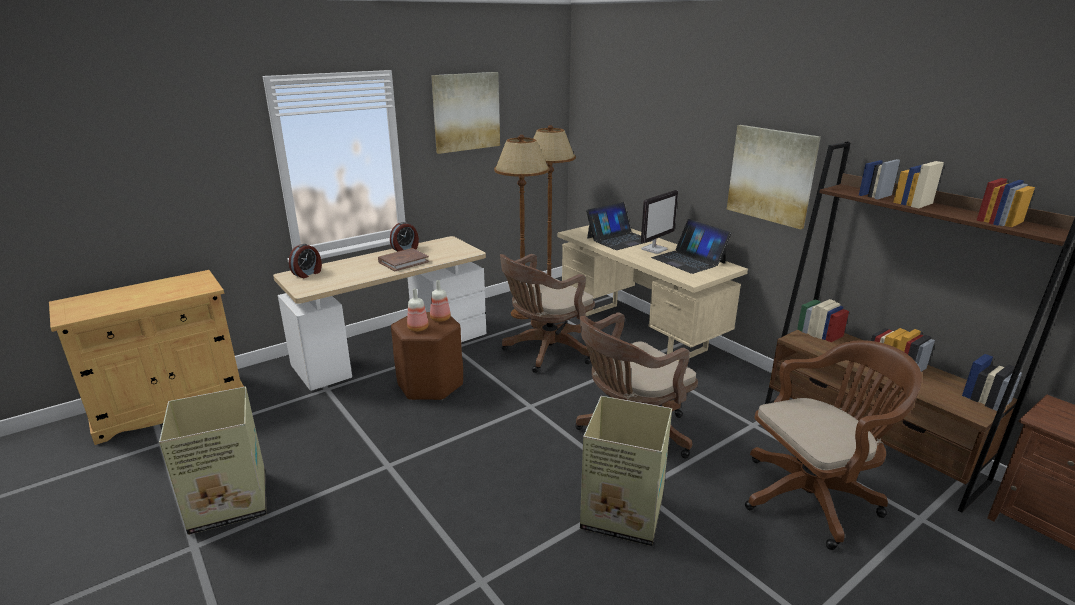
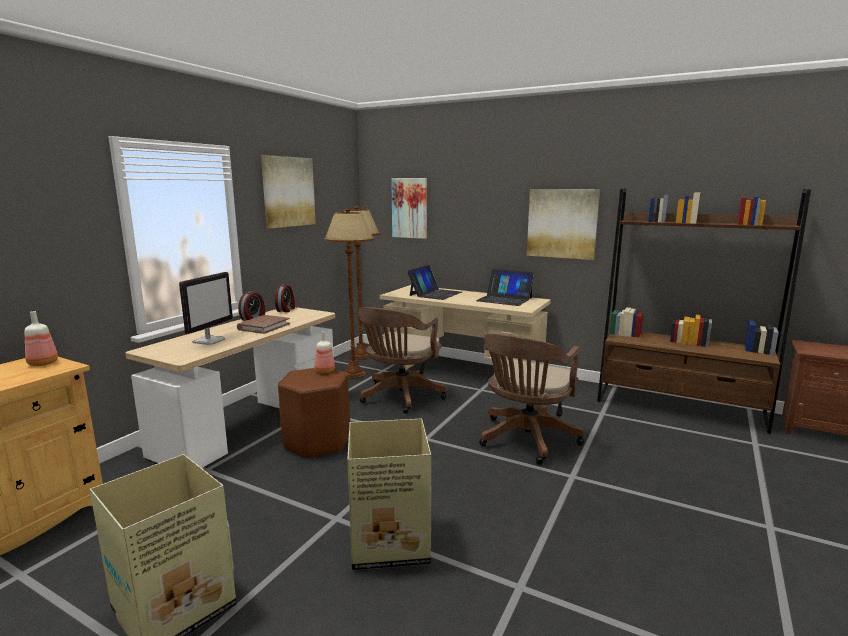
camera: 25 degrees left, 10 degrees down
alarm clock [289,244,322,278] -> alarm clock moved to [275,284,295,312]
bottle [407,288,429,332] -> bottle moved to [25,311,58,366]
cardboard box [580,396,672,546] -> cardboard box moved to [347,418,431,570]
monitor [641,190,678,254] -> monitor moved to [179,272,233,345]
brown office chair [745,340,922,550] -> none
none -> picture [391,178,427,239]

